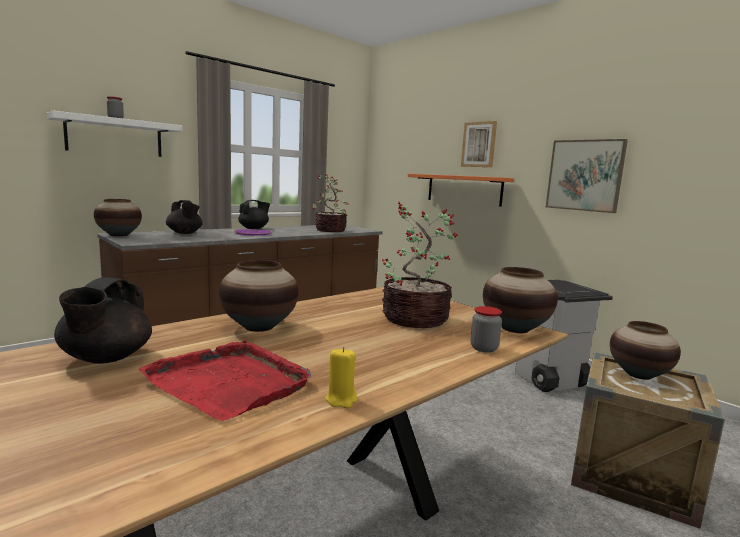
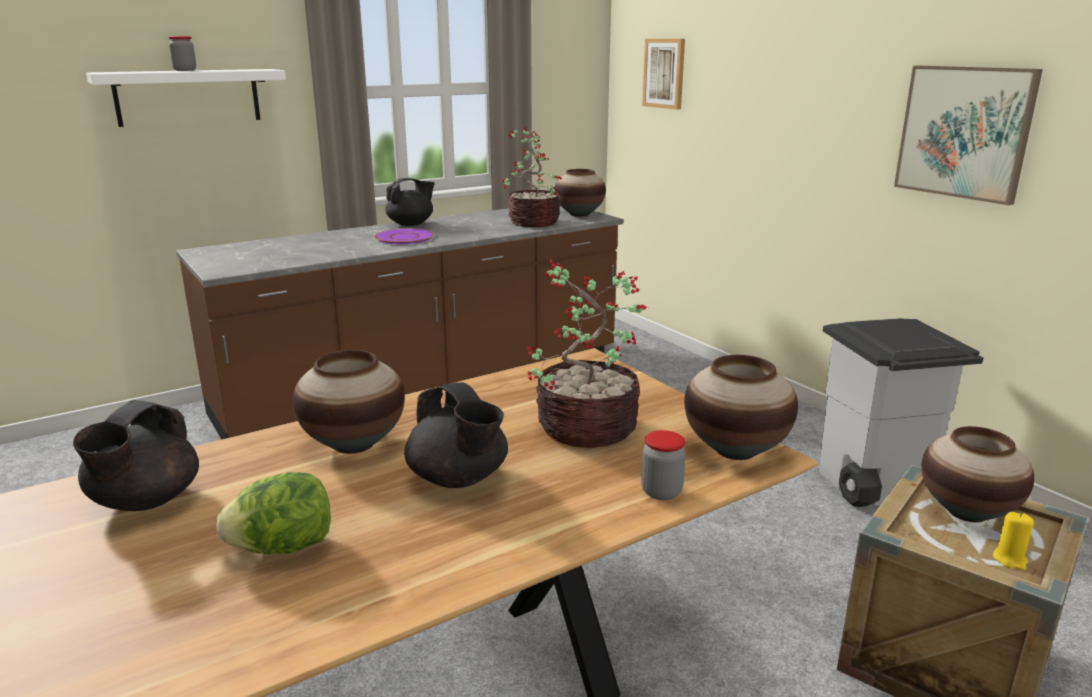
camera: 10 degrees right, 10 degrees up
vase [94,199,142,237] -> vase moved to [554,169,606,217]
red tray [139,339,312,421] -> lettuce [216,472,331,554]
black teapot [166,200,203,234] -> black teapot moved to [404,382,508,488]
yellow candle [325,347,357,408] -> yellow candle moved to [993,512,1034,570]
orange shelf [408,174,514,207] -> none
picture [461,121,497,167] -> picture moved to [642,39,685,109]

